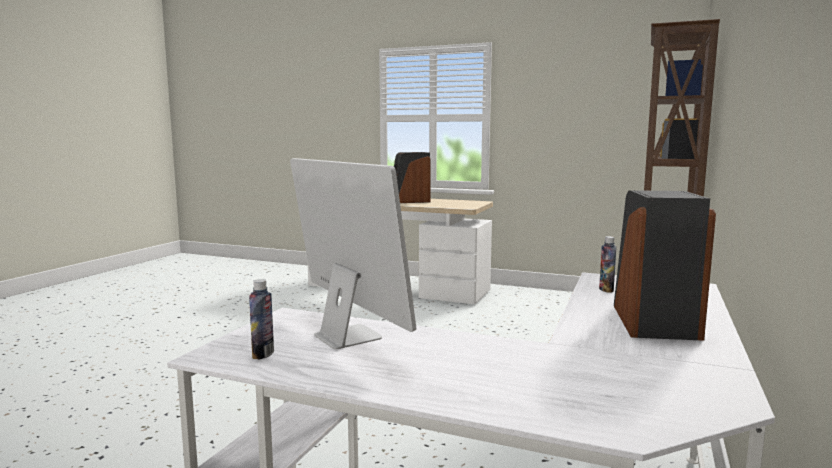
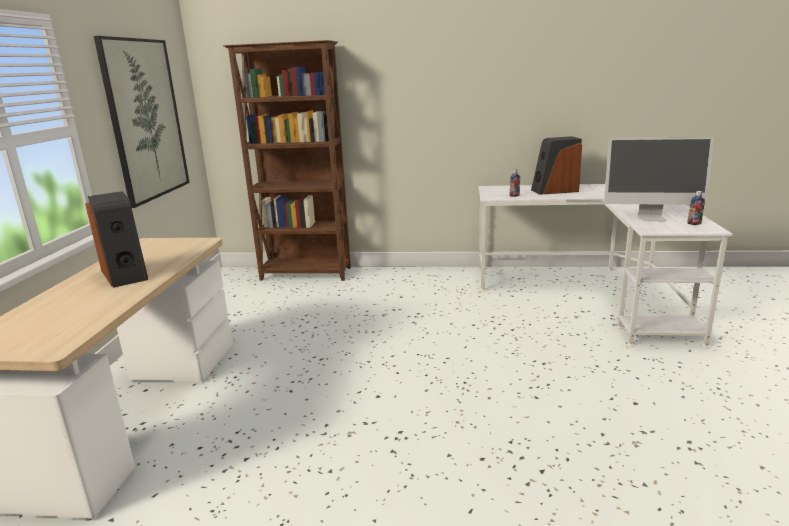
camera: 105 degrees left, 10 degrees up
monitor [290,158,416,349] -> monitor turned 120 degrees counterclockwise [604,137,714,221]
none -> picture [94,36,190,208]

